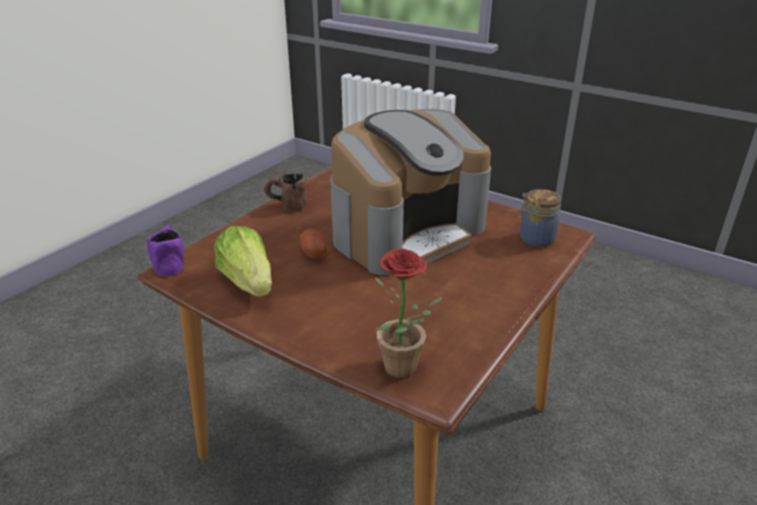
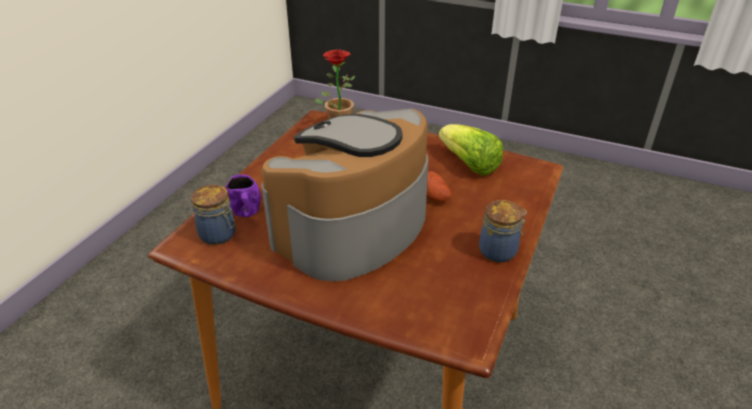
camera: 170 degrees right, 5 degrees up
purple mug [147,224,184,276] -> purple mug moved to [225,174,261,217]
brown mug [264,174,308,212] -> jar [479,200,527,262]

